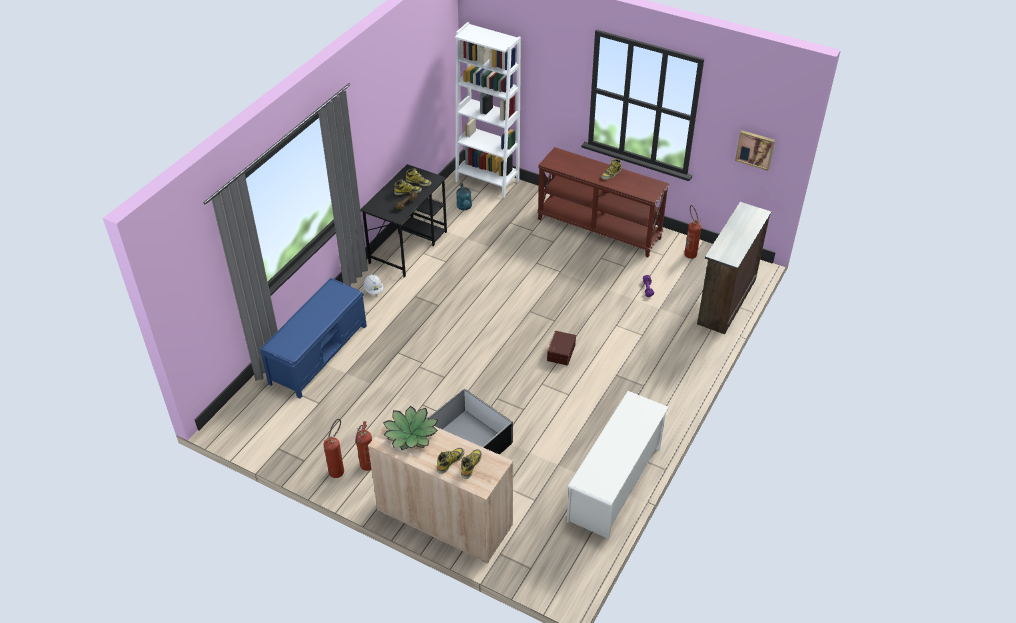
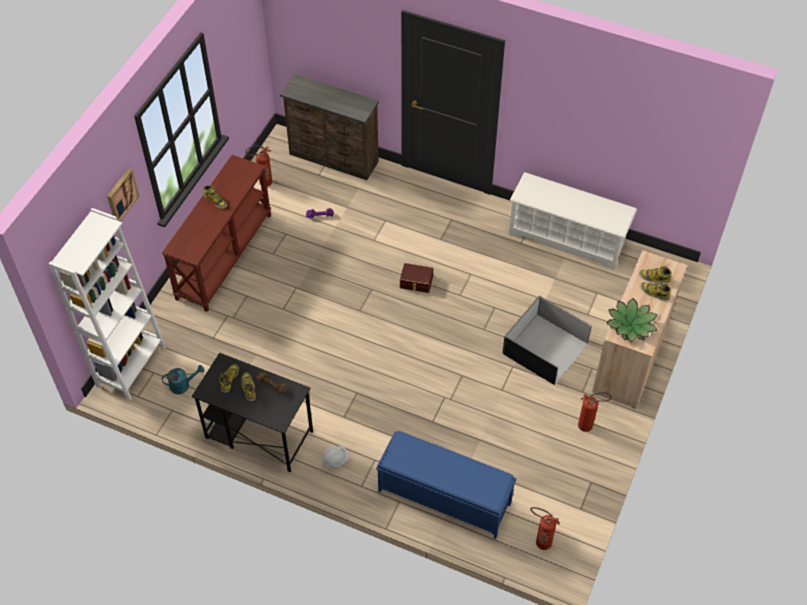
camera: 95 degrees left, 10 degrees up
fire extinguisher [324,419,344,478] -> fire extinguisher moved to [530,507,560,550]
picture [735,130,775,171] -> picture moved to [107,168,139,221]

